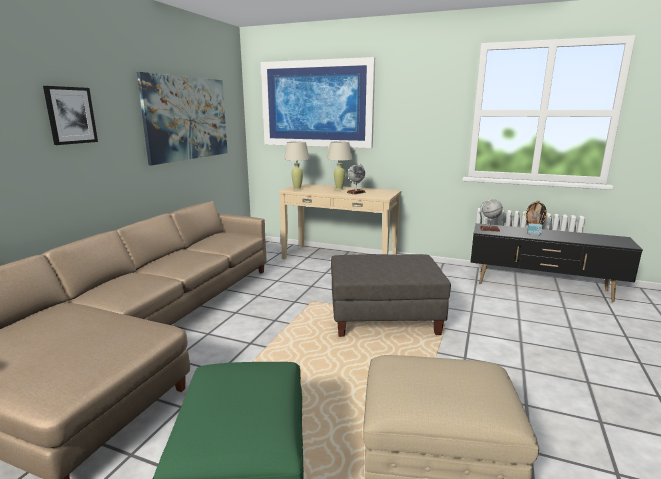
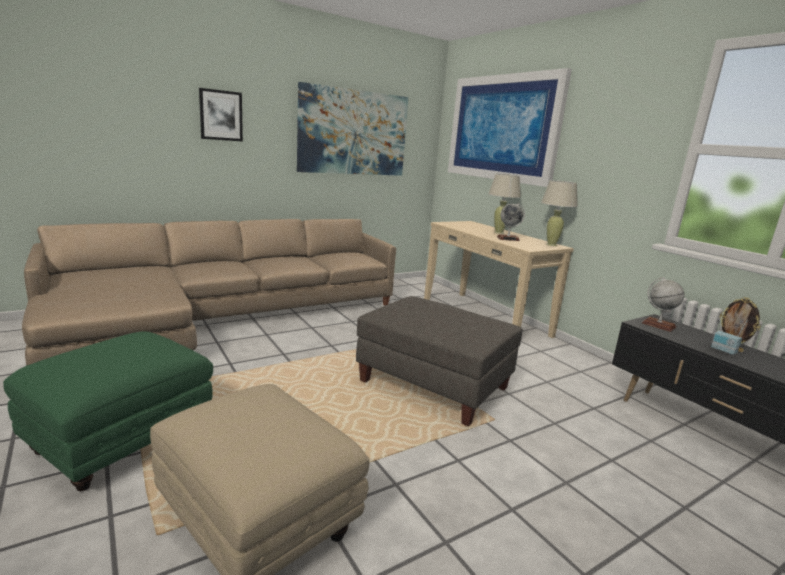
camera: 35 degrees right, 0 degrees up
beige table lamp [284,141,310,190] -> beige table lamp moved to [541,180,578,246]

